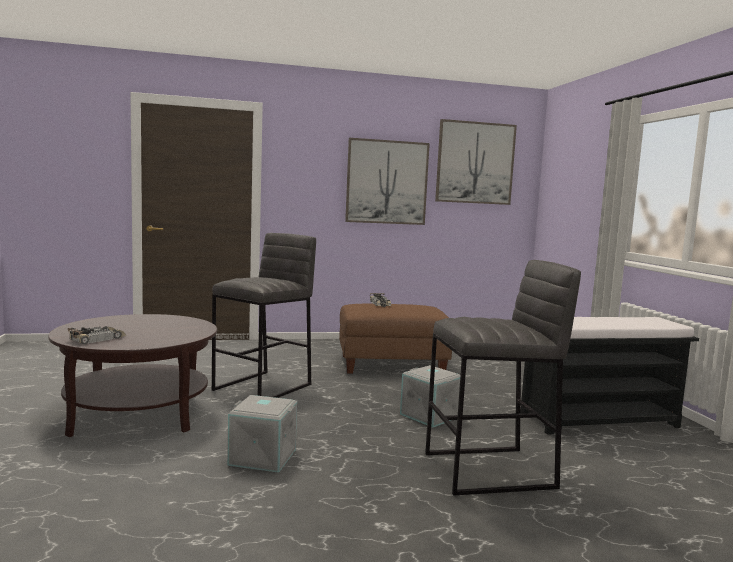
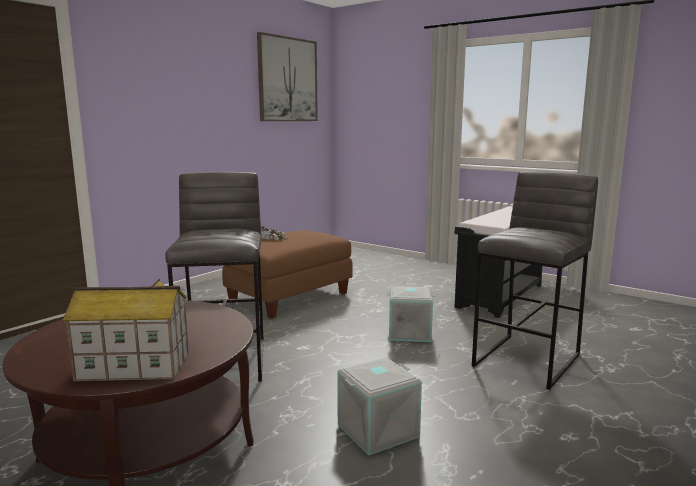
camera: 40 degrees left, 5 degrees up
toy car [68,326,126,344] -> toy house [63,278,189,381]
picture [345,138,430,225] -> none

